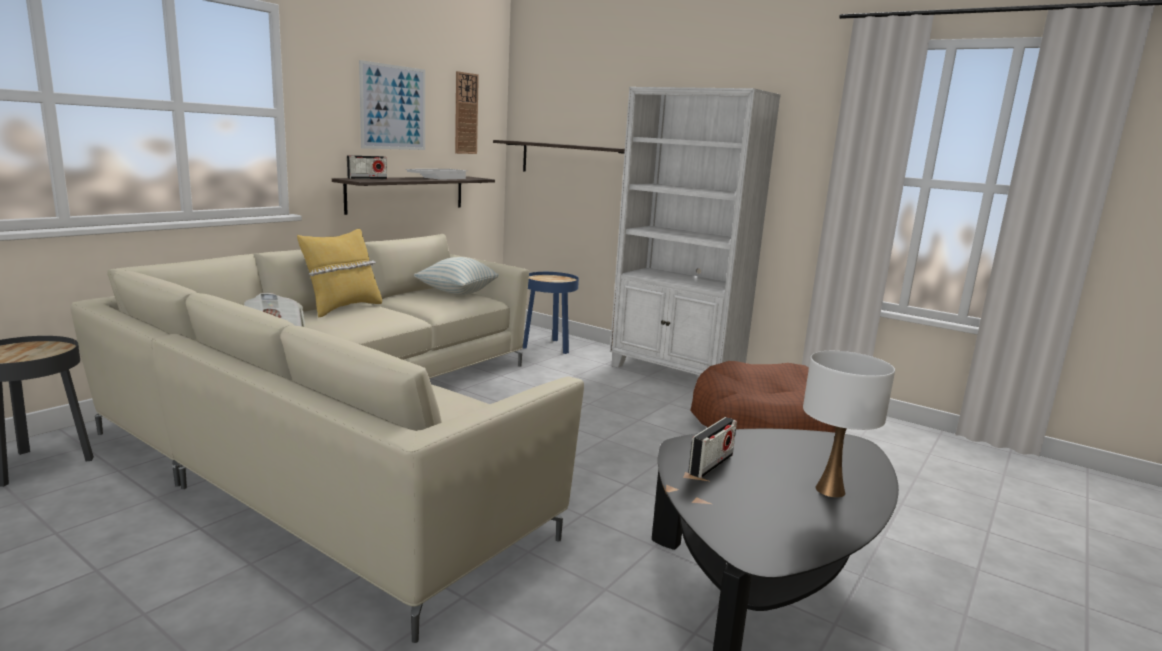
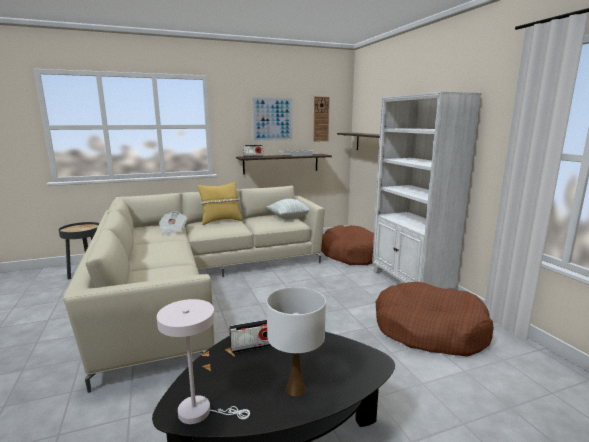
camera: 35 degrees right, 0 degrees up
blue side table [523,272,579,354] -> brown dog bed [321,225,374,265]
none -> white table lamp [157,299,250,424]

